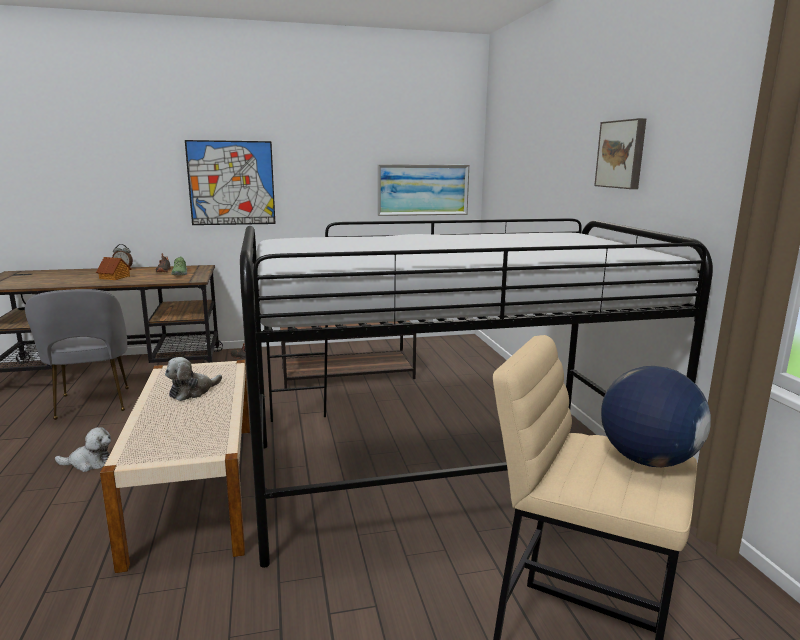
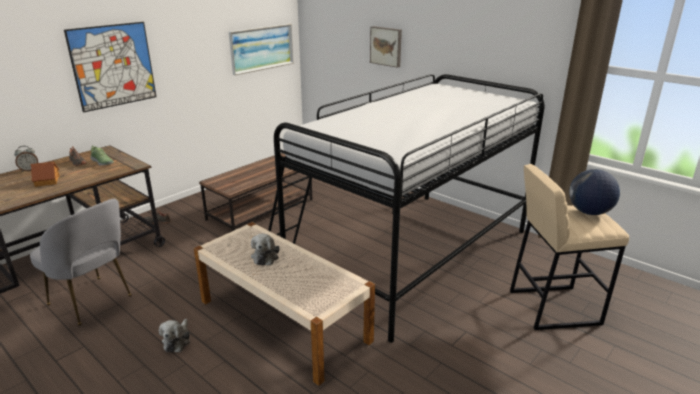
camera: 35 degrees left, 10 degrees up
plush toy [55,427,111,472] -> plush toy turned 135 degrees clockwise [159,319,190,352]
picture [594,118,646,189] -> picture moved to [370,26,402,68]

